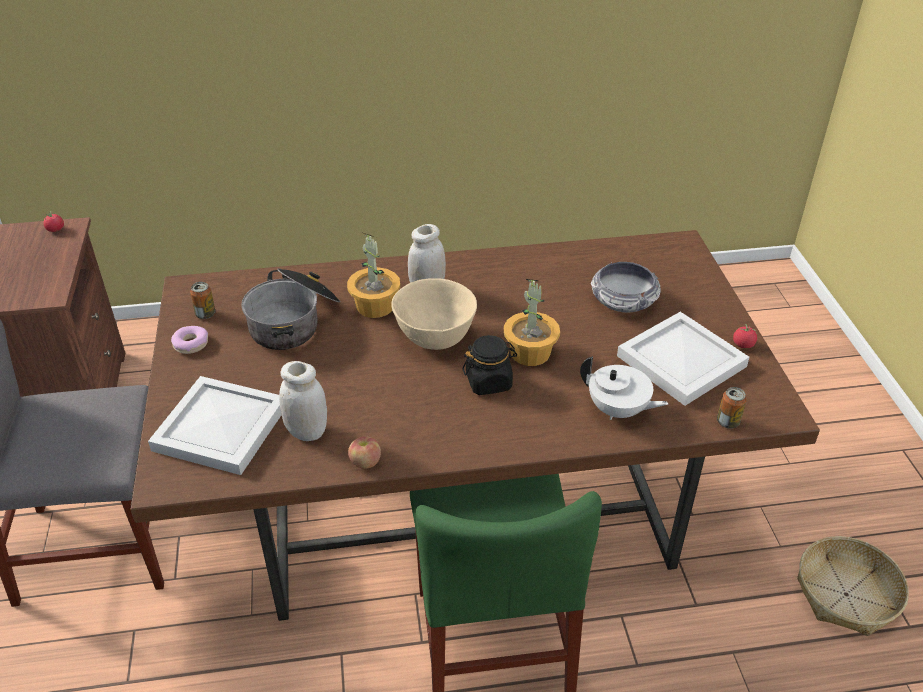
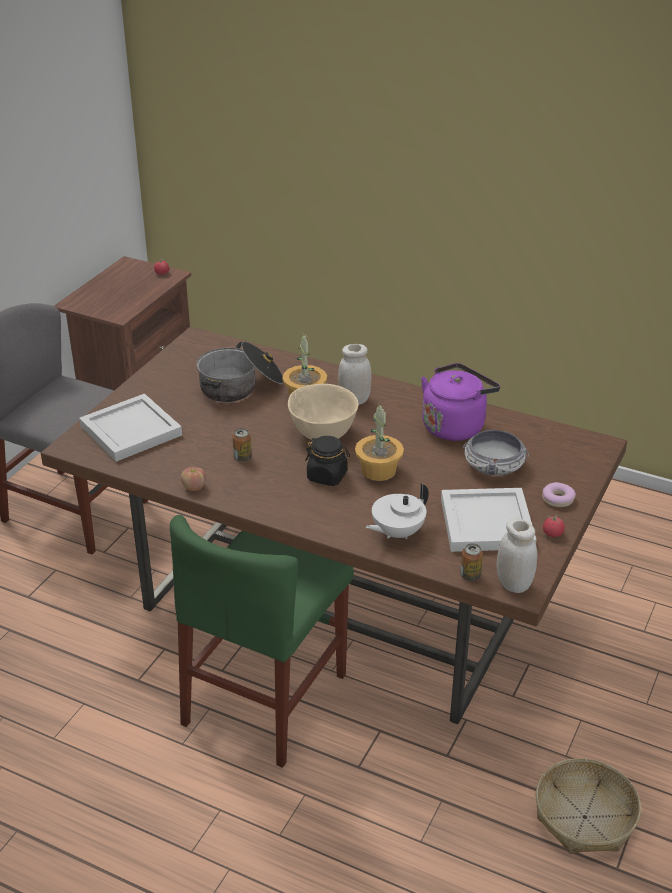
camera: 35 degrees right, 5 degrees down
donut [171,326,208,354] -> donut moved to [542,482,576,507]
can [190,282,215,319] -> can moved to [233,428,252,462]
white jar [279,361,327,441] -> white jar moved to [497,518,538,593]
white teapot [580,356,669,420] -> white teapot turned 75 degrees clockwise [366,483,429,539]
none -> purple kettle [421,363,500,441]

